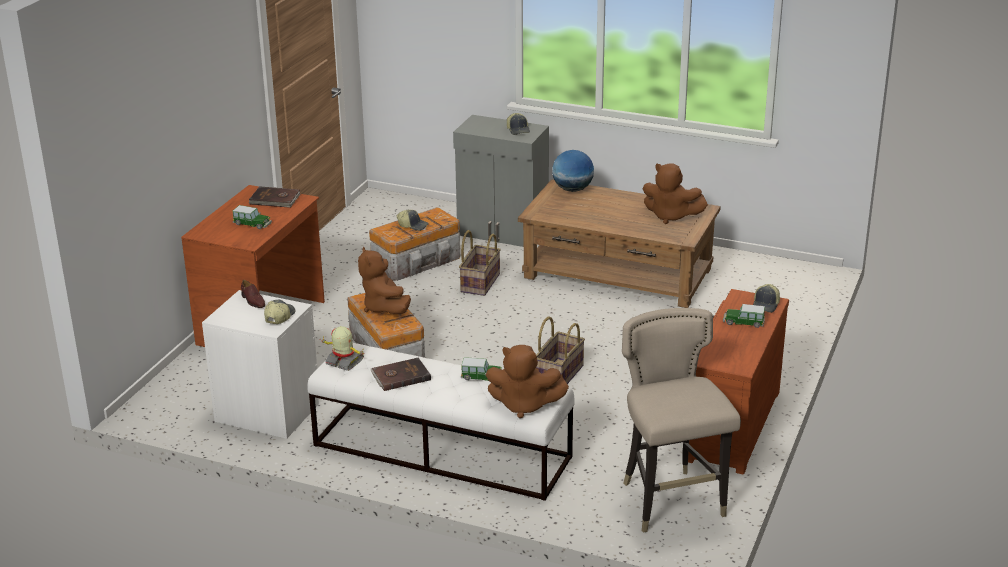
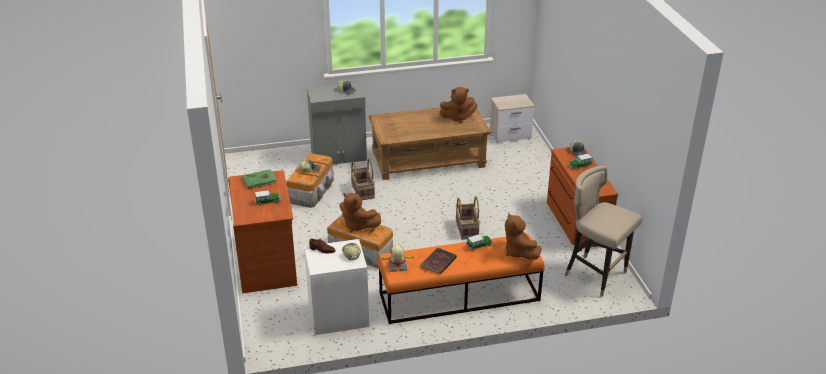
camera: 35 degrees left, 5 degrees up
brown book [249,186,300,208] -> green book [242,169,277,189]
white bench [307,343,575,501] -> orange bench [378,234,545,324]
brown plush toy [486,345,569,418] -> brown plush toy turned 90 degrees clockwise [505,213,542,260]
globe [552,150,594,192] -> none
none -> nightstand [490,94,534,143]

